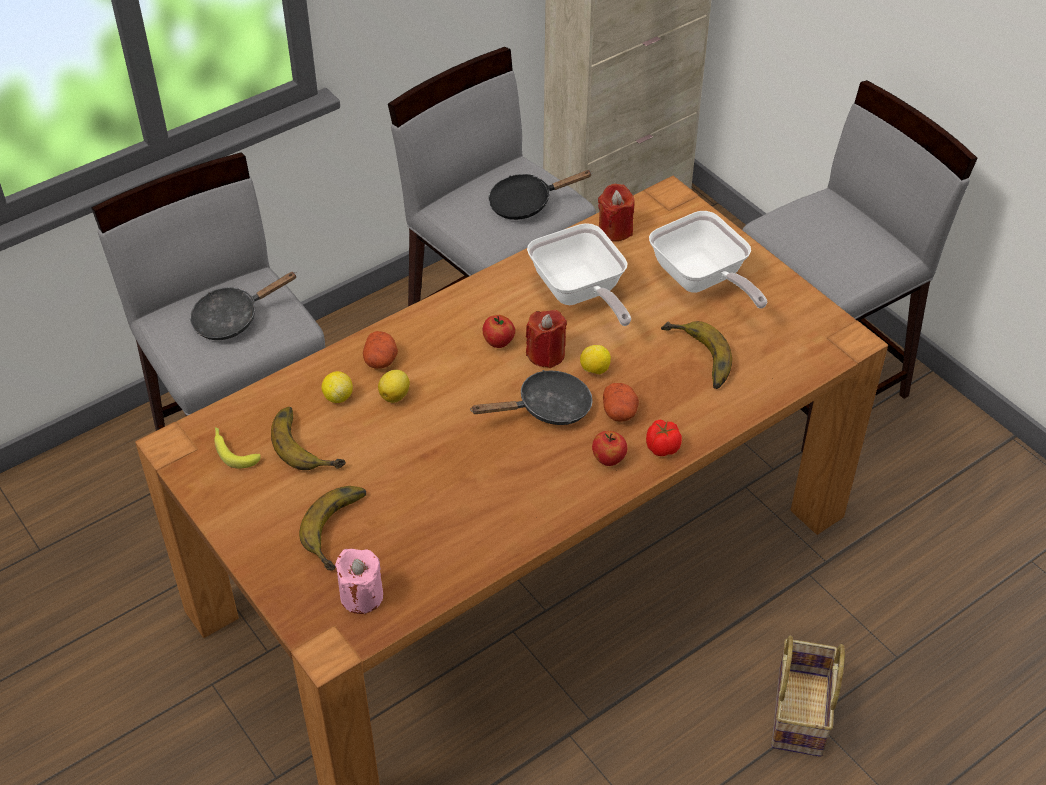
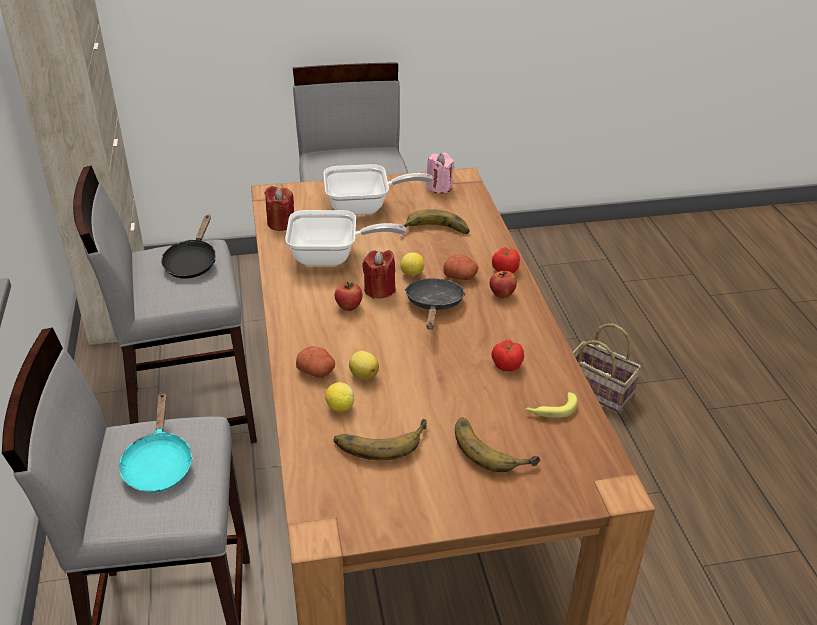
camera: 65 degrees left, 10 degrees down
black frying pan [190,272,297,340] -> turquoise frying pan [118,392,193,493]
banana [214,427,261,469] -> banana moved to [525,392,577,418]
pink candle [335,549,383,614] -> pink candle moved to [426,153,455,194]
none -> tomato [491,339,524,371]

